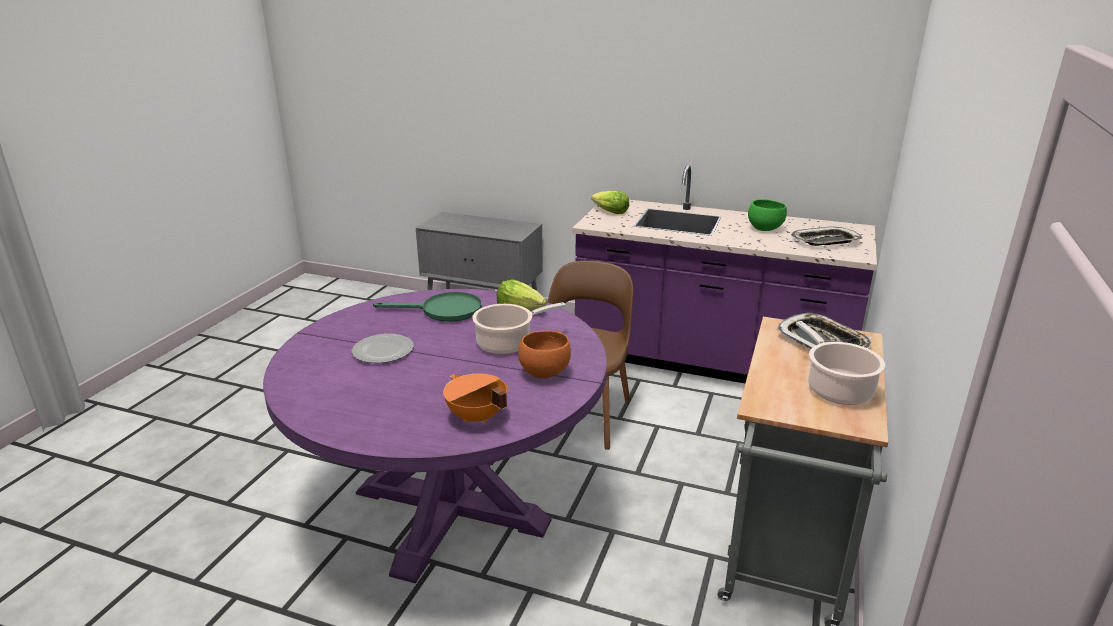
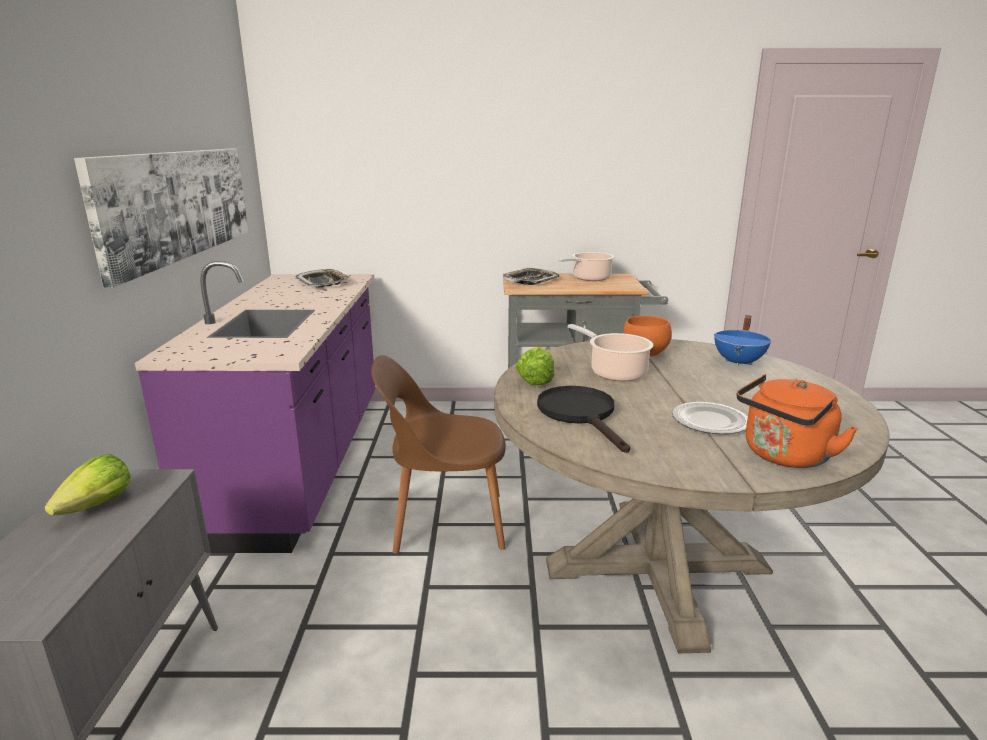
camera: 110 degrees left, 5 degrees down
purple dining table [263,289,607,584] -> beige dining table [495,339,890,653]
green frying pan [373,292,482,322] -> black frying pan [537,386,630,453]
orange cooking pot [443,374,507,423] -> blue cooking pot [714,315,771,367]
lettuce [591,190,629,214] -> lettuce moved to [44,454,131,516]
green bowl [748,199,787,231] -> none
none -> picture [74,149,248,288]
none -> orange kettle [737,374,858,468]

